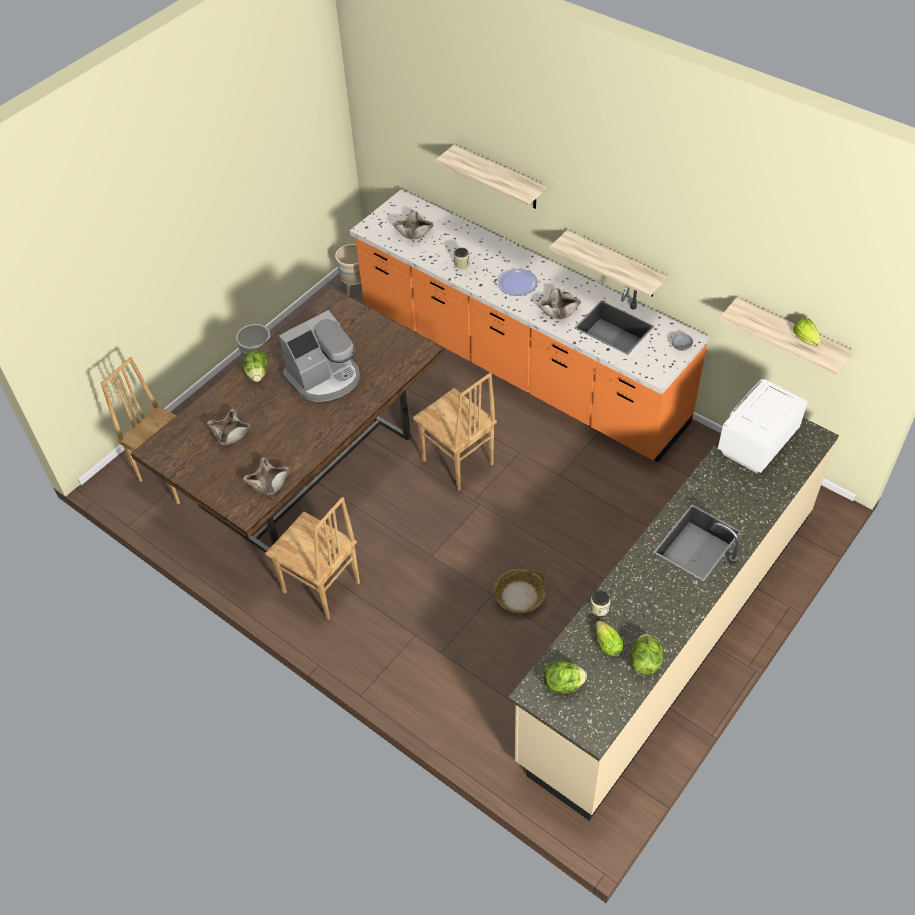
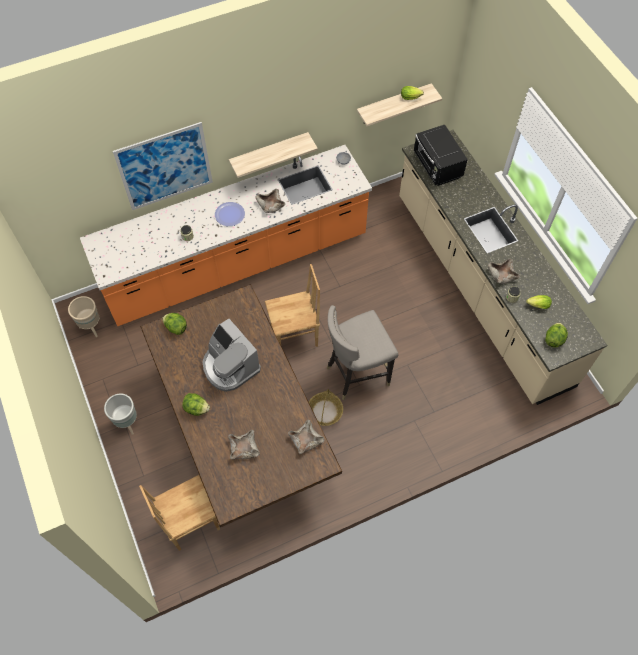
camera: 65 degrees left, 10 degrees up
brown chair [265,497,360,620] -> none
coffee machine [279,310,360,402] -> coffee machine turned 150 degrees clockwise [202,319,261,392]
beige bowl [393,212,434,240] -> beige bowl moved to [488,259,520,284]
shelf [435,145,547,209] -> picture [113,122,213,210]
basket [494,569,546,613] -> basket moved to [309,389,343,426]
lettuce [630,634,663,675] -> lettuce moved to [162,313,187,335]
white microwave [718,379,808,473] -> black microwave [413,125,468,186]
none -> grey stool [327,305,399,400]

